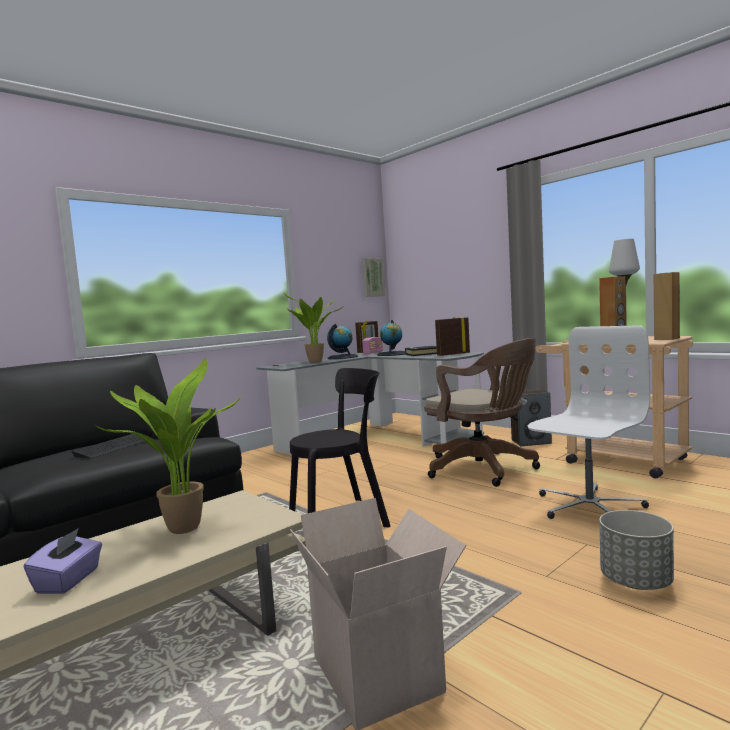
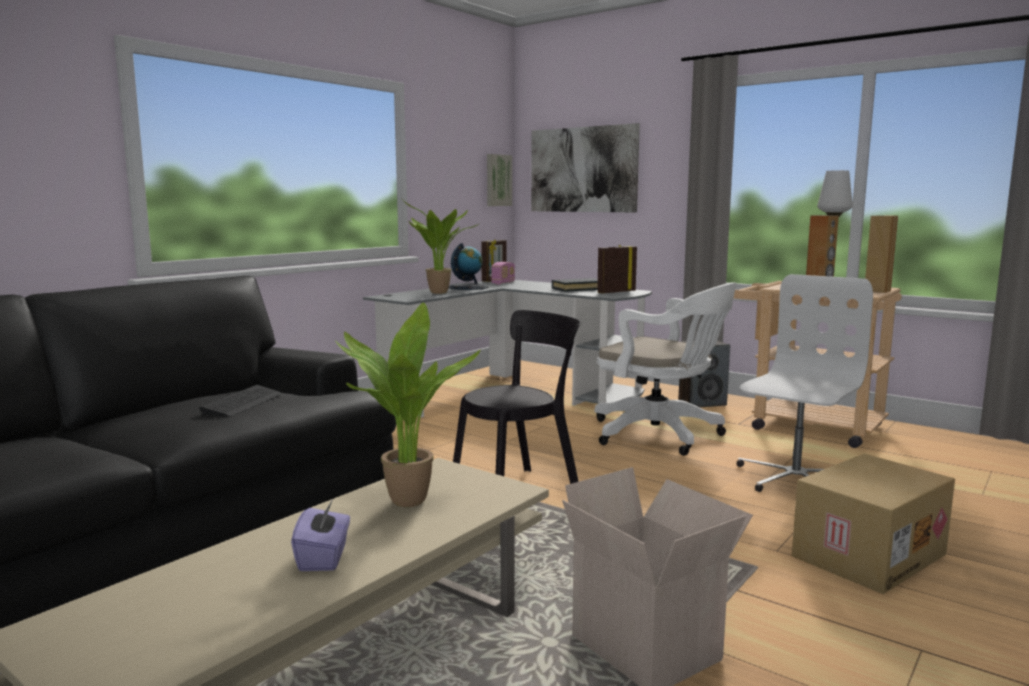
camera: 10 degrees left, 5 degrees up
globe [377,320,405,356] -> none
brown office chair [424,338,540,487] -> white office chair [595,282,737,456]
grey planter [599,510,674,590] -> cardboard box [792,454,955,594]
none -> picture [531,123,640,212]

